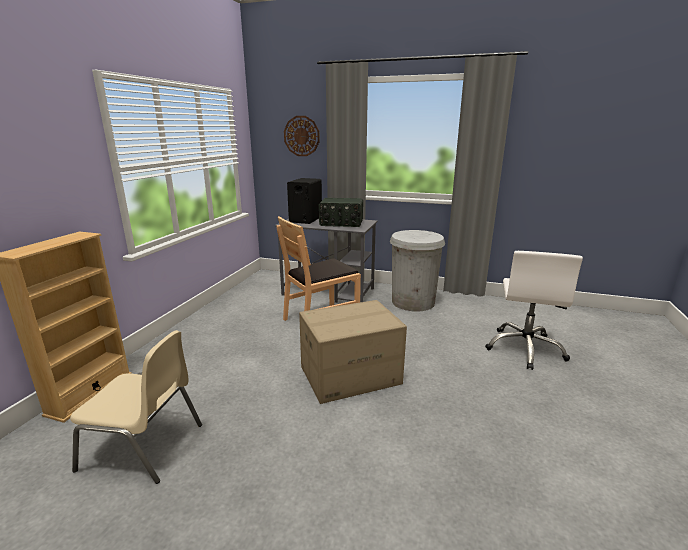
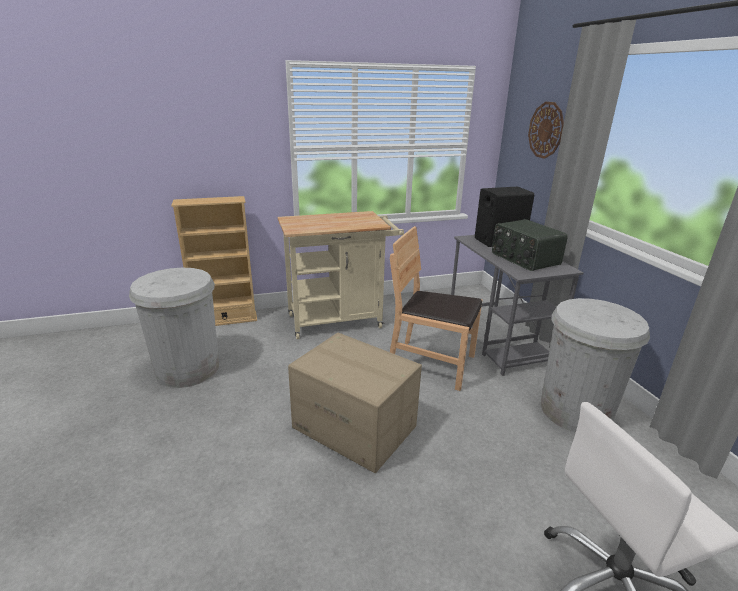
camera: 55 degrees right, 5 degrees up
beige chair [70,330,202,484] -> white trash can [129,268,219,388]
none -> beige cart [278,211,404,339]

